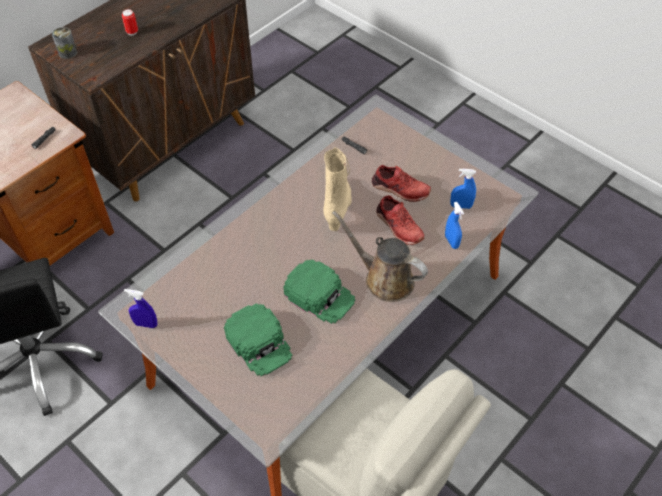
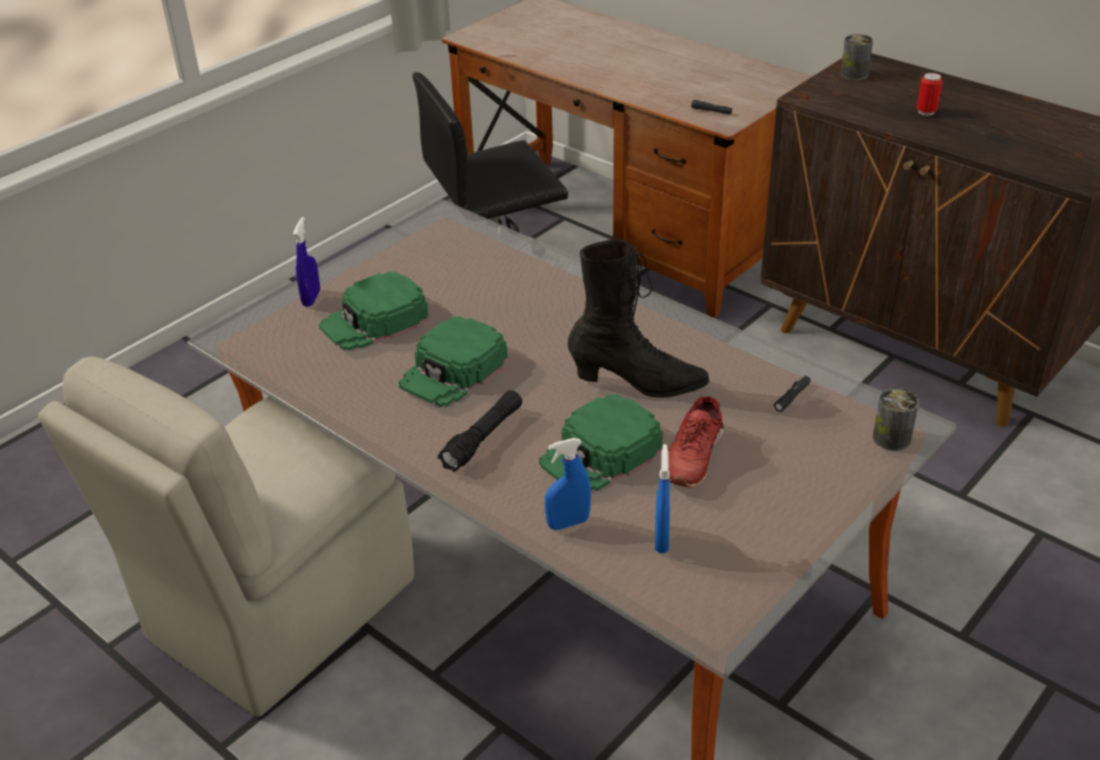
camera: 90 degrees right, 15 degrees down
blue spray bottle [124,289,158,328] -> blue spray bottle moved to [293,217,320,307]
beige boot [323,147,352,231] -> black boot [568,239,710,398]
brown watering can [332,211,428,302] -> black flashlight [438,390,522,472]
red shoe [376,195,424,245] -> green cap [539,394,663,491]
none -> can [873,388,919,451]

